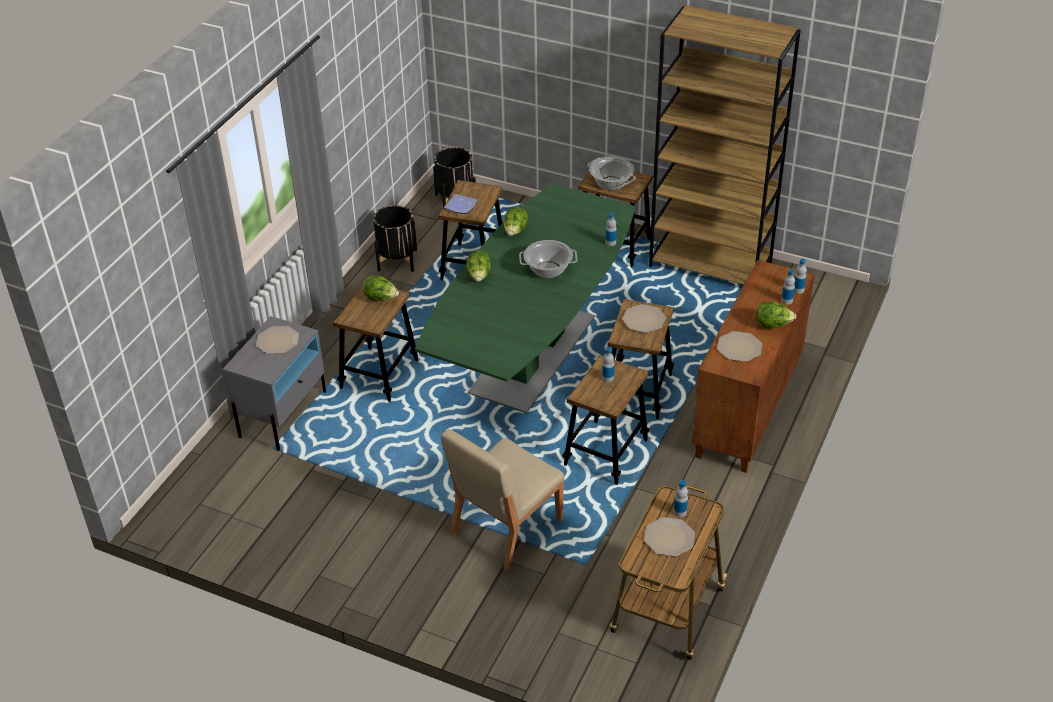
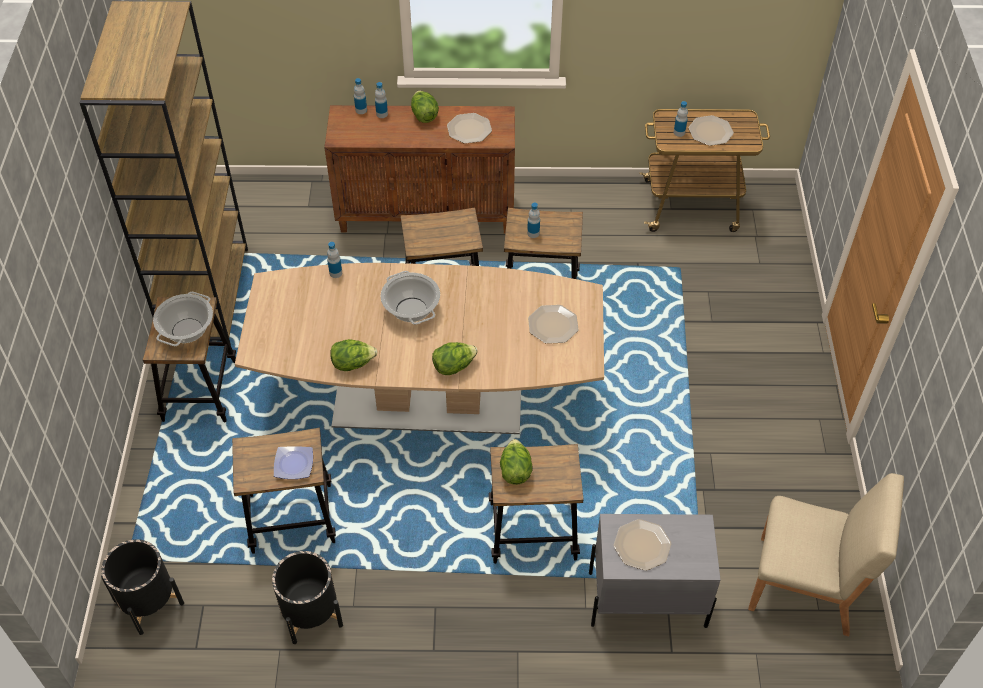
camera: 115 degrees left, 10 degrees up
green dining table [415,183,635,413] -> brown dining table [235,263,604,434]
beige chair [440,429,565,571] -> beige chair moved to [748,473,904,637]
plate [622,304,666,333] -> plate moved to [528,305,579,344]

